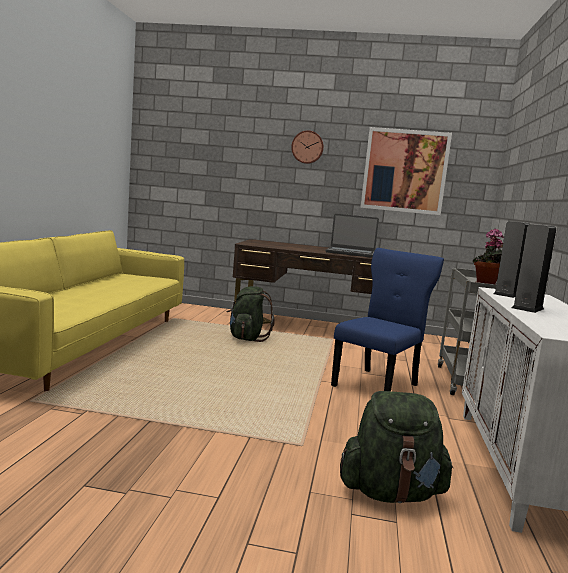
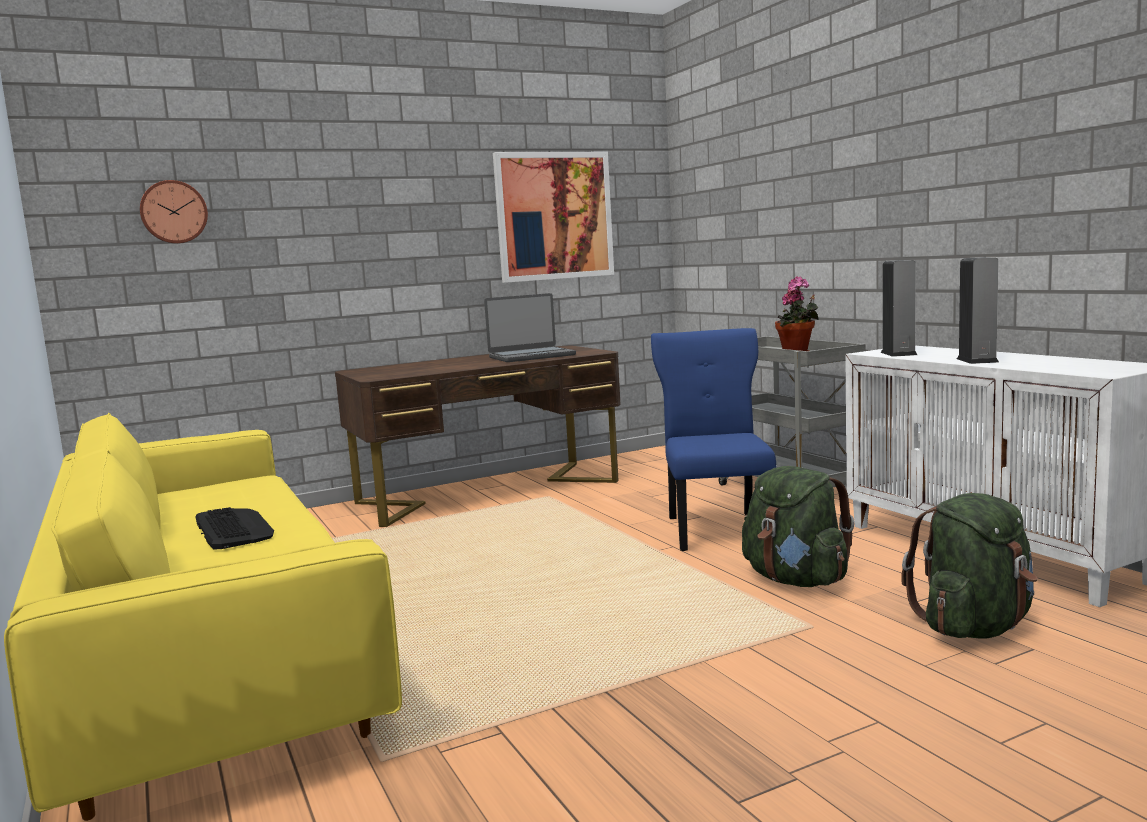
camera: 35 degrees left, 0 degrees up
green backpack [226,286,275,342] -> green backpack moved to [742,466,854,587]
wall clock [291,130,324,164] -> wall clock moved to [140,180,208,244]
none -> keyboard [195,507,274,550]

